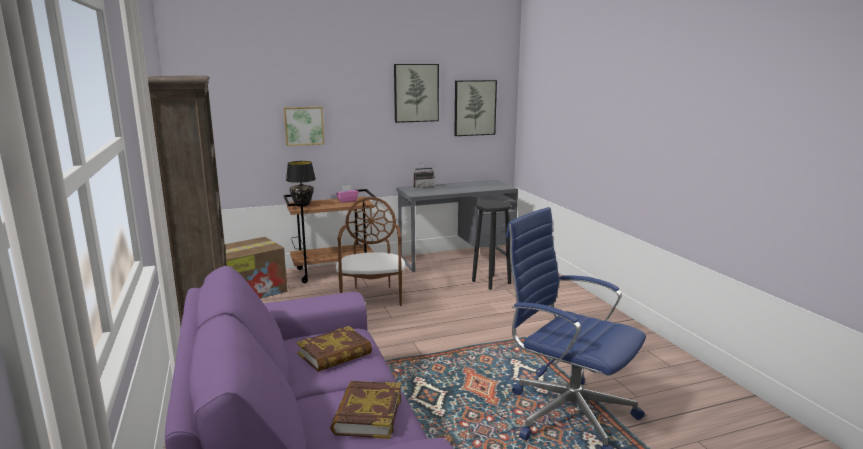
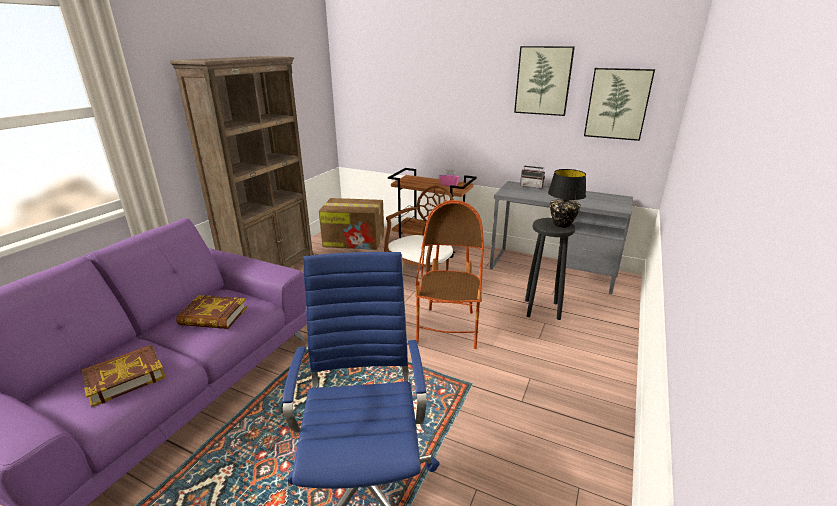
camera: 45 degrees right, 10 degrees up
picture [284,107,324,146] -> none
black table lamp [286,161,316,207] -> black table lamp moved to [548,169,586,228]
none -> armchair [415,200,484,349]

